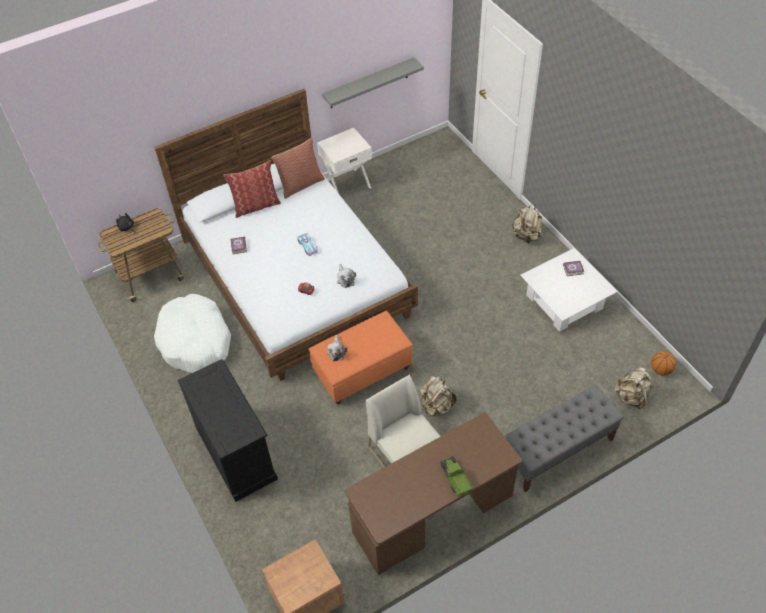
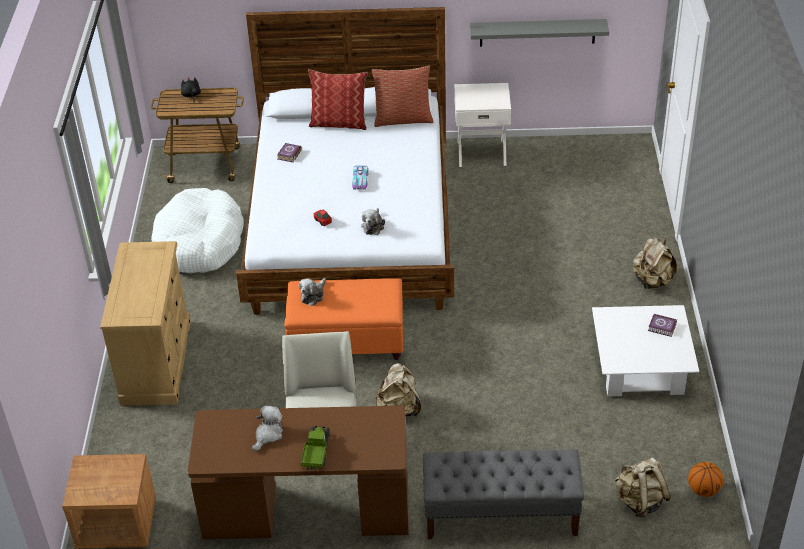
camera: 30 degrees right, 10 degrees down
black dresser [178,359,278,502] -> beige dresser [100,241,191,406]
none -> plush toy [252,405,283,451]

